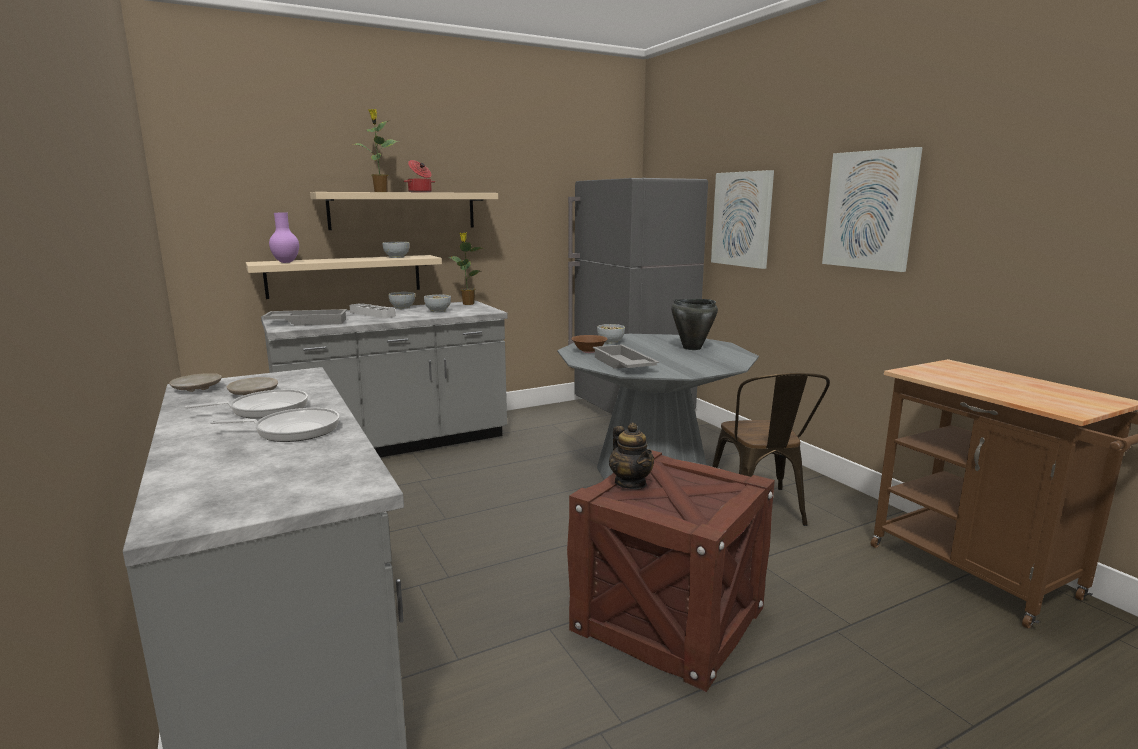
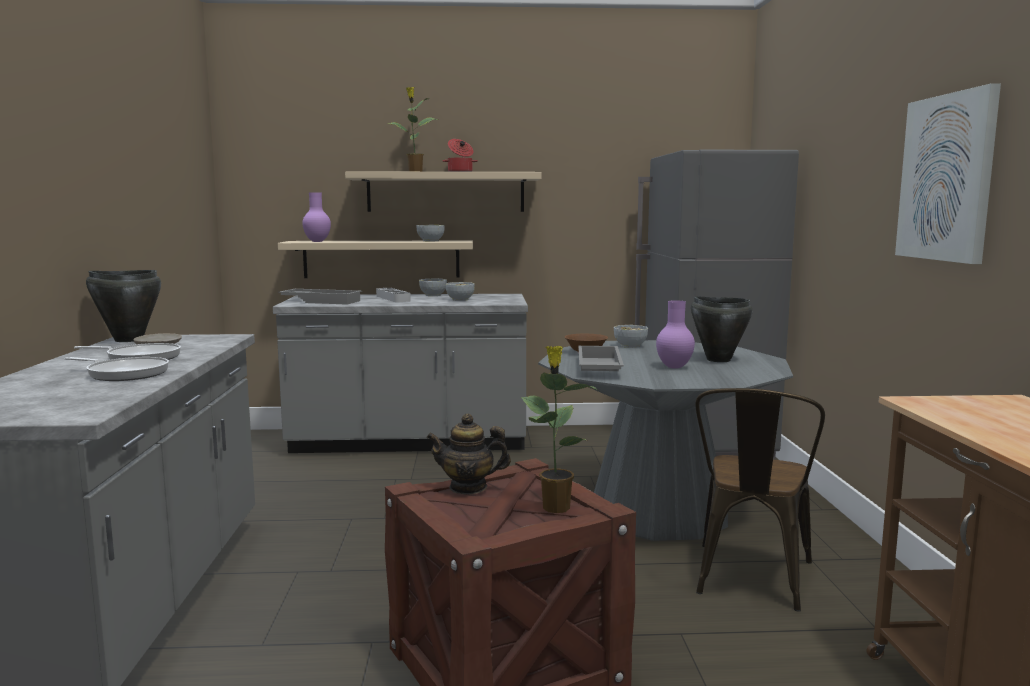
camera: 25 degrees right, 5 degrees down
beige plate [169,373,222,392] -> black cooking pot [86,270,161,342]
potted plant [448,233,483,305] -> potted plant moved to [521,346,597,513]
teapot [609,423,654,489] -> teapot turned 90 degrees clockwise [426,414,511,494]
picture [711,170,774,269] -> none
none -> purple vase [656,300,695,369]

